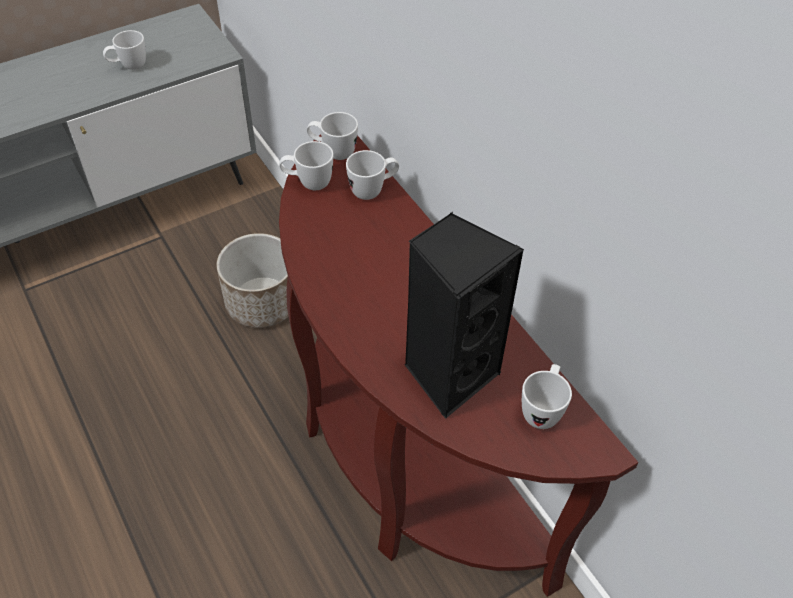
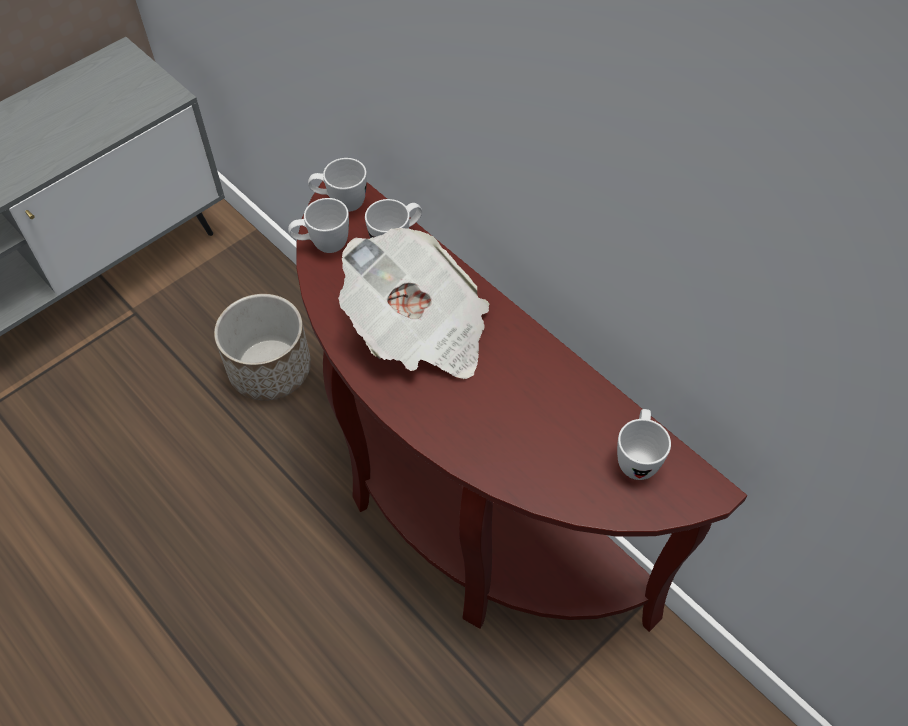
camera: 10 degrees left, 5 degrees up
white mug [103,30,146,70] -> none
black speaker [404,212,524,419] -> none
none -> newspaper [338,228,489,379]

